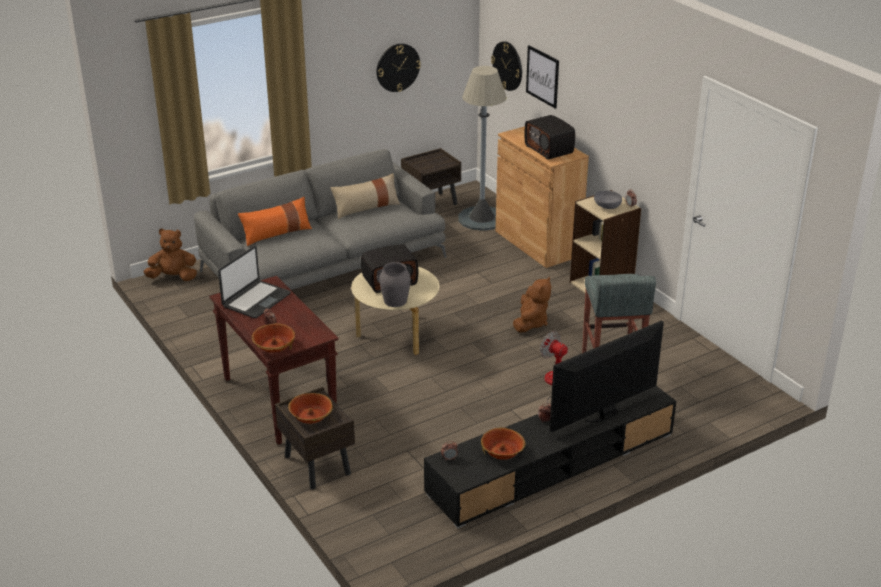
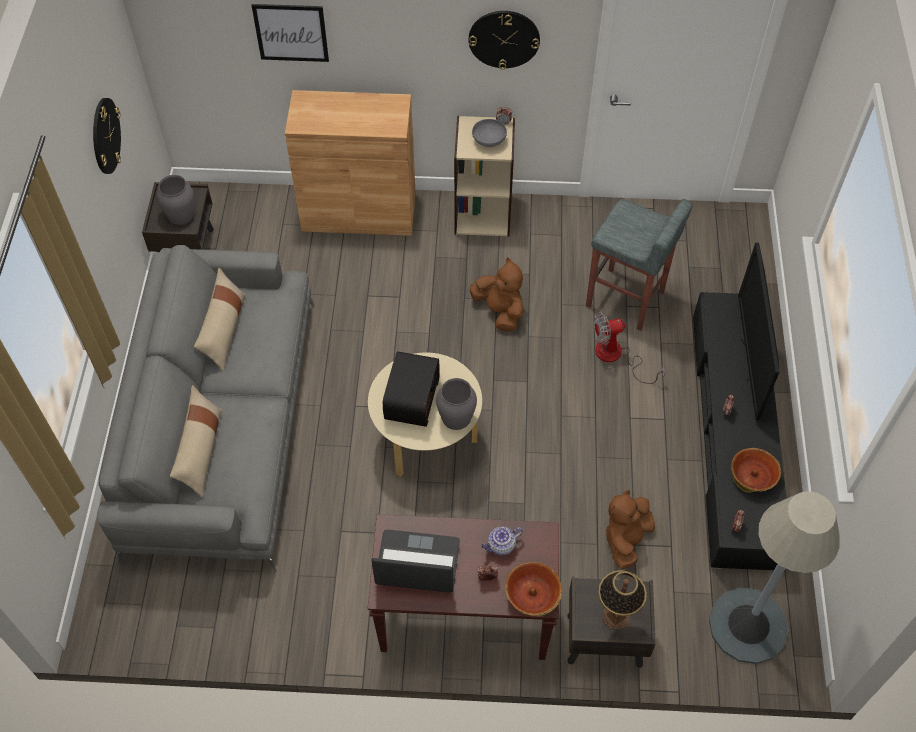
camera: 55 degrees left, 25 degrees up
brown plush toy [144,228,197,281] -> brown plush toy moved to [606,490,655,569]
laptop [218,246,291,318] -> laptop turned 60 degrees counterclockwise [371,529,460,593]
orange pillow [238,197,312,246] -> beige pillow [170,385,223,498]
bowl [288,393,333,424] -> table lamp [598,570,647,630]
grey floor lamp [458,66,507,231] -> grey floor lamp moved to [709,491,840,664]
wall clock [491,41,522,91] -> wall clock moved to [469,11,540,70]
radio [524,115,575,160] -> none
none -> grey vase [157,175,194,225]
none -> teapot [481,527,523,556]

